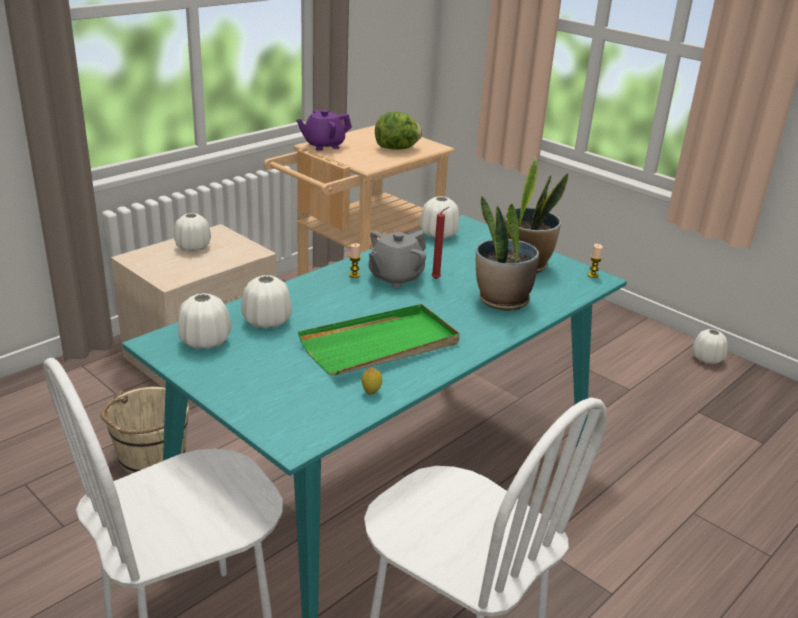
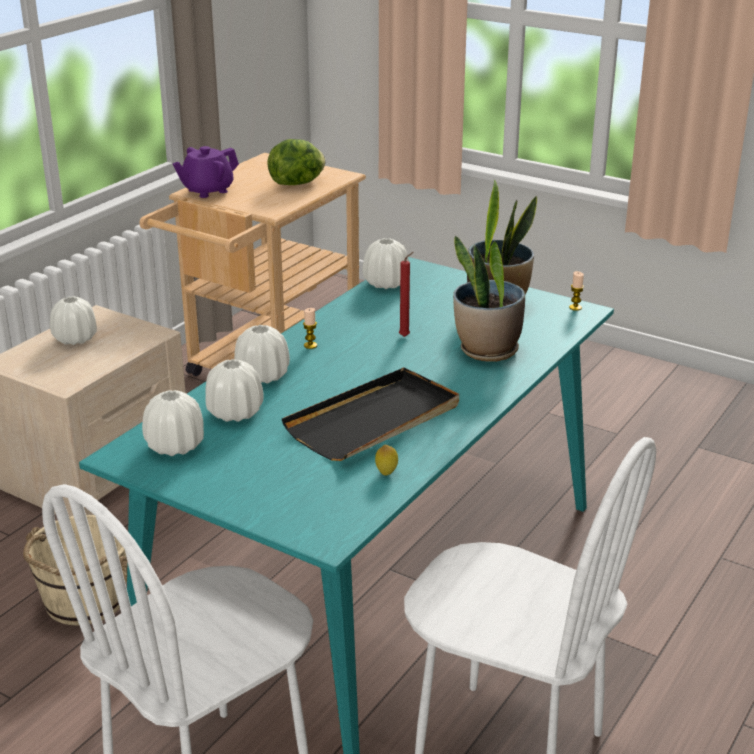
camera: 10 degrees left, 0 degrees up
green tray [298,304,460,376] -> black tray [282,368,459,461]
grey teapot [369,231,426,288] -> none
white vase [692,329,728,364] -> white vase moved to [234,325,290,383]

